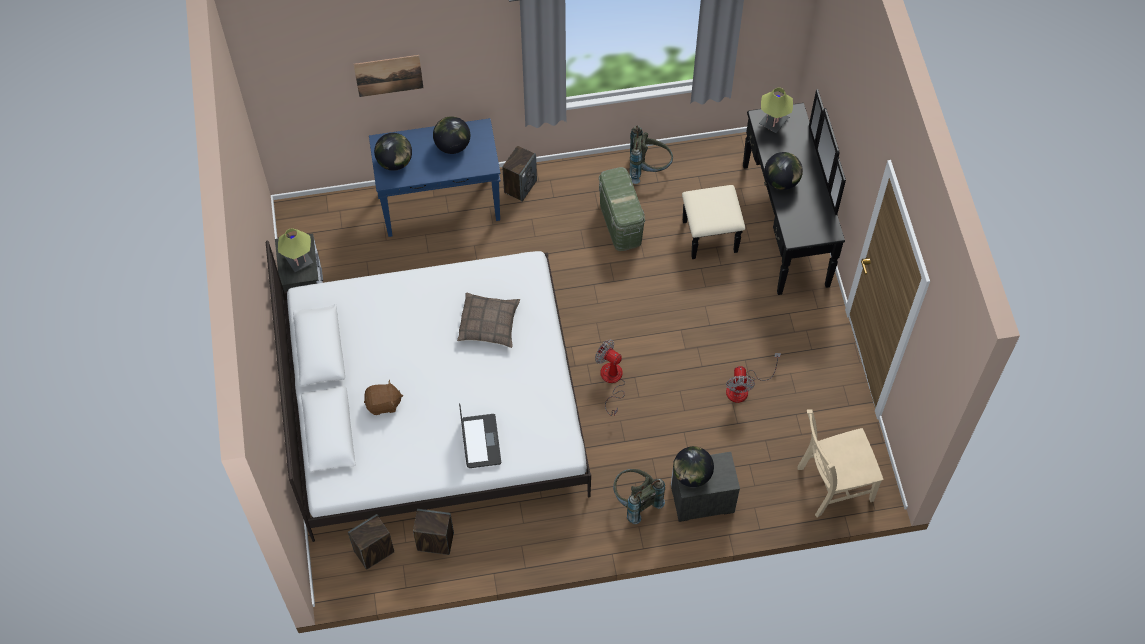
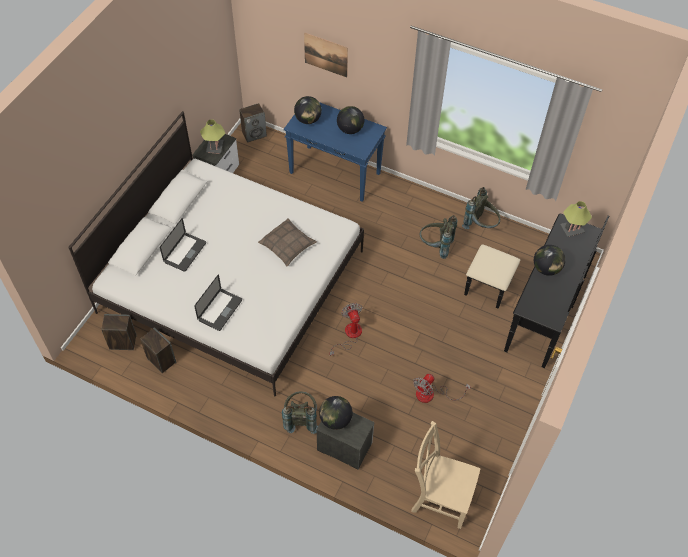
camera: 35 degrees right, 5 degrees down
brown plush toy [364,380,403,415] -> laptop [160,218,206,272]
speaker [502,146,537,202] -> speaker moved to [239,103,267,143]
green storage box [599,167,645,251] -> grey backpack [419,215,457,259]

